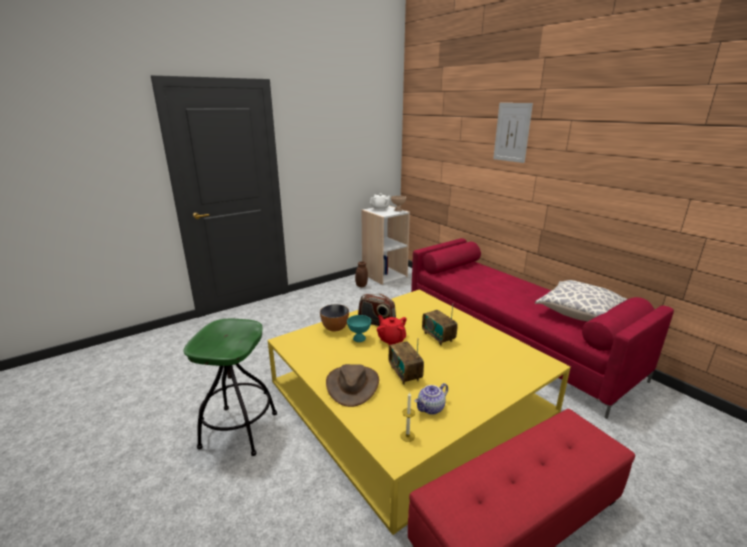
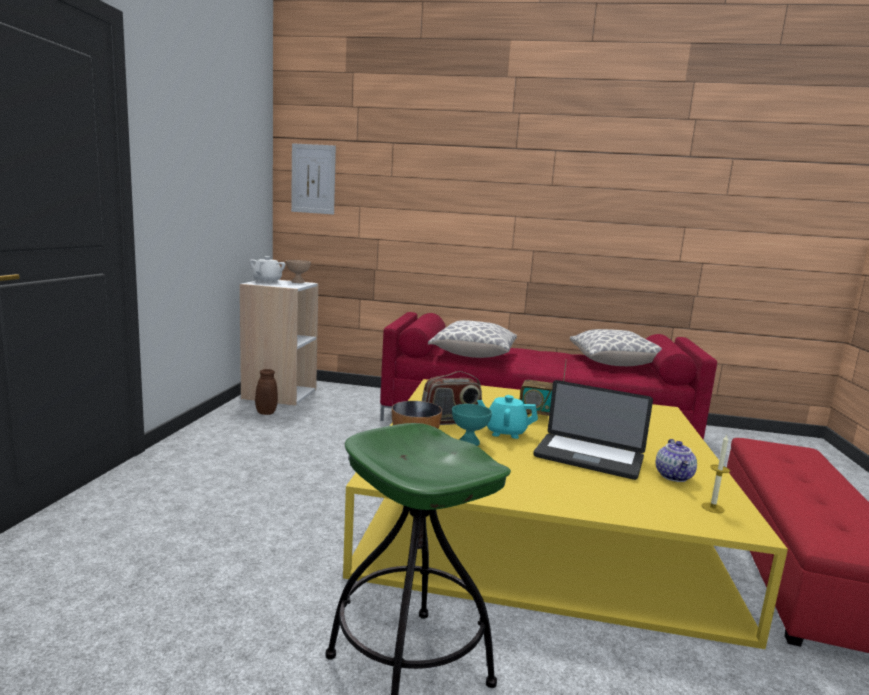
camera: 45 degrees left, 10 degrees down
brown hat [326,364,379,407] -> none
red teapot [377,315,407,345] -> turquoise teapot [477,395,538,439]
radio [389,338,424,385] -> laptop [533,380,653,480]
picture [493,103,533,163] -> picture moved to [291,143,336,214]
none -> pillow [428,320,517,358]

